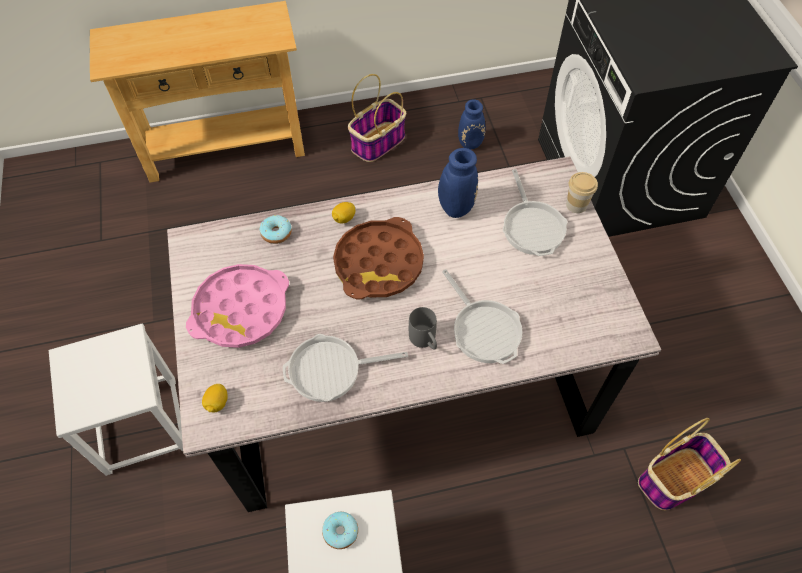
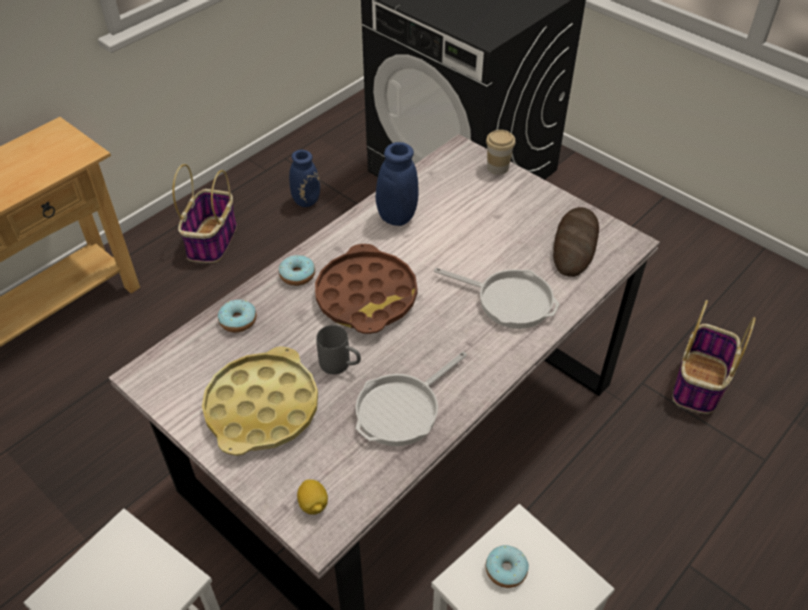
camera: 35 degrees left, 10 degrees down
pink tray [186,264,289,348] -> yellow tray [202,346,318,456]
lemon [332,202,355,223] -> donut [279,255,315,286]
grey mug [409,307,437,350] -> grey mug moved to [316,325,361,374]
frying pan [503,169,568,256] -> none
none -> bread [553,207,599,277]

